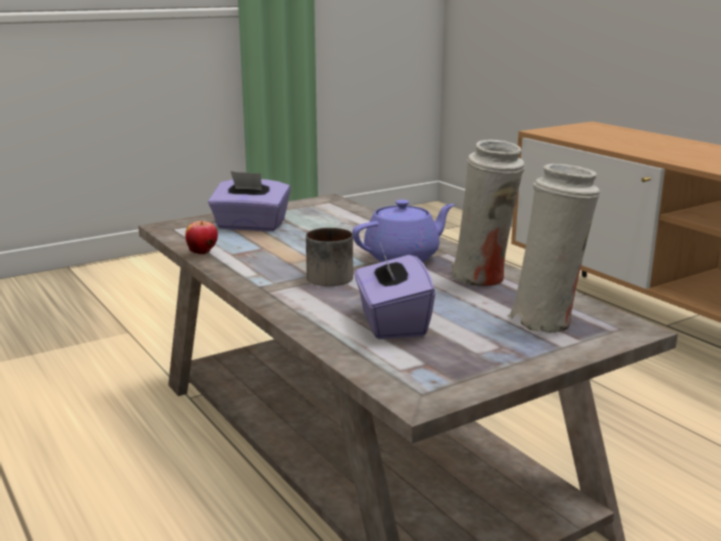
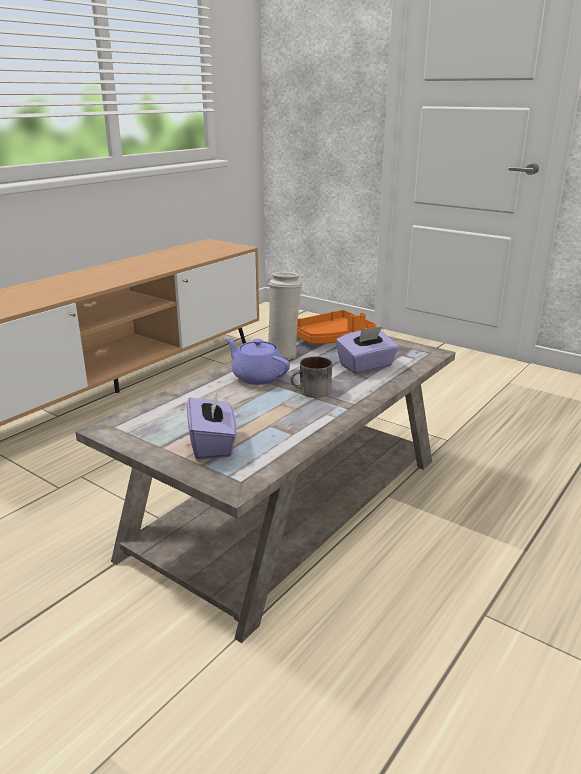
camera: 110 degrees left, 5 degrees up
apple [185,221,218,255] -> none
white vase [506,164,600,333] -> orange tray [297,310,377,344]

